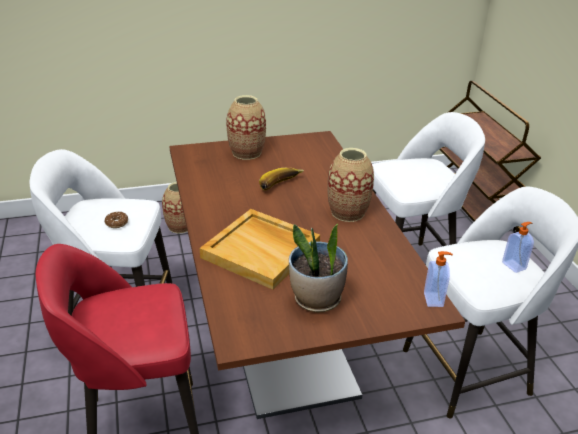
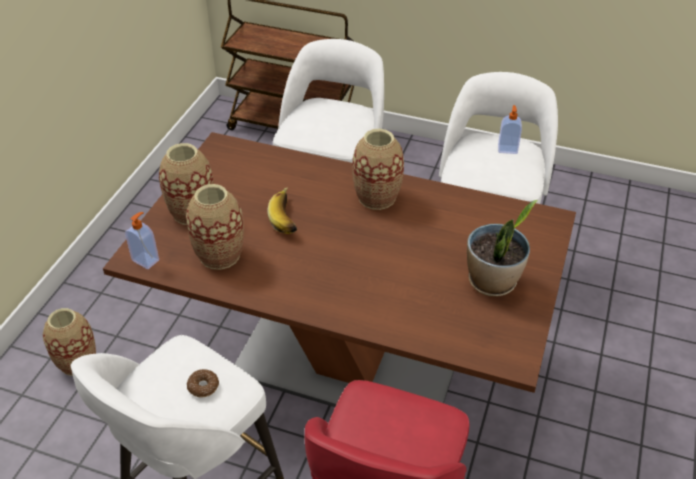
camera: 55 degrees left, 10 degrees up
beige tray [200,209,320,290] -> none
soap dispenser [424,251,453,307] -> soap dispenser moved to [125,212,159,269]
none -> vase [186,184,244,270]

